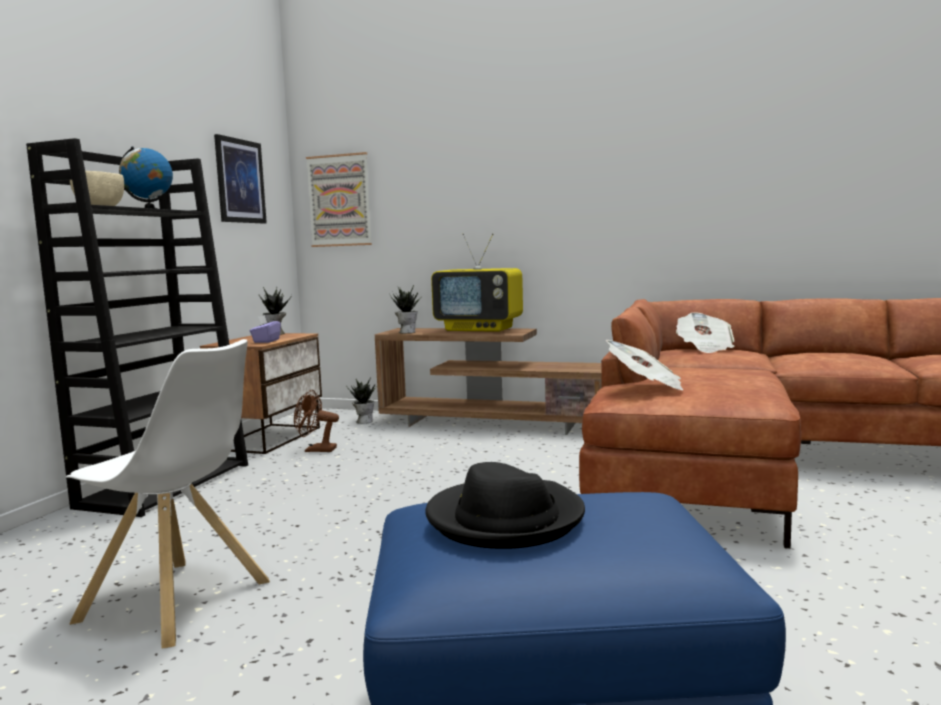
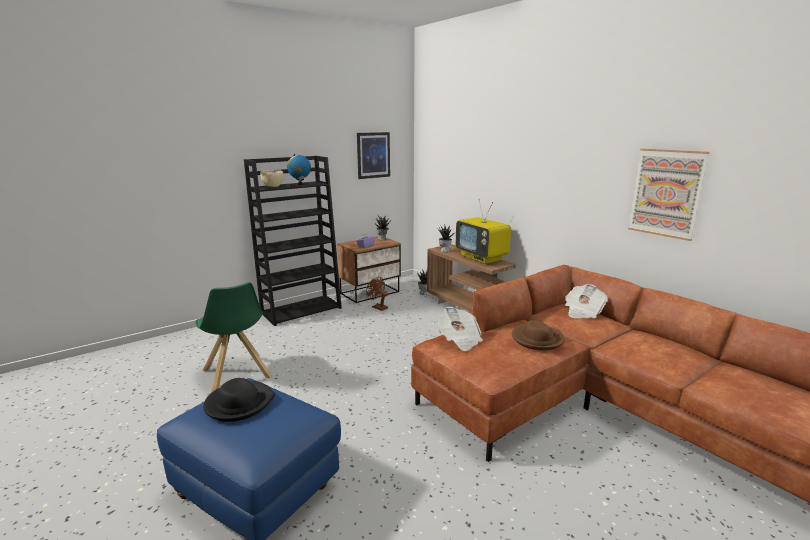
camera: 35 degrees right, 10 degrees up
white chair [66,339,270,649] -> green chair [195,282,272,393]
picture [306,152,372,247] -> picture moved to [628,148,709,241]
none -> brown hat [512,320,565,351]

